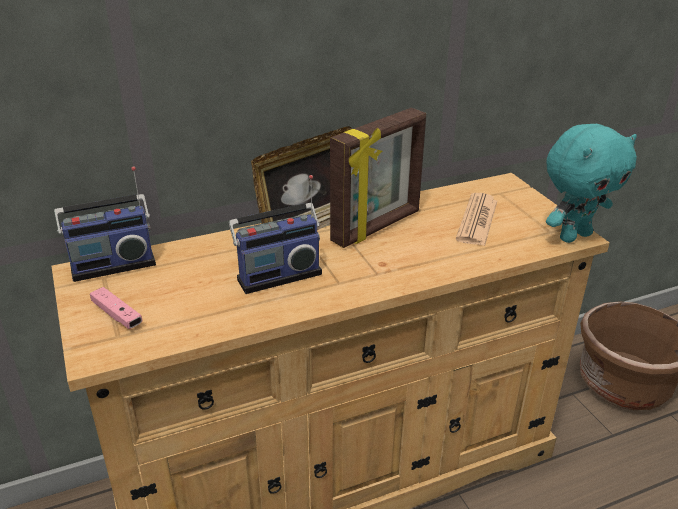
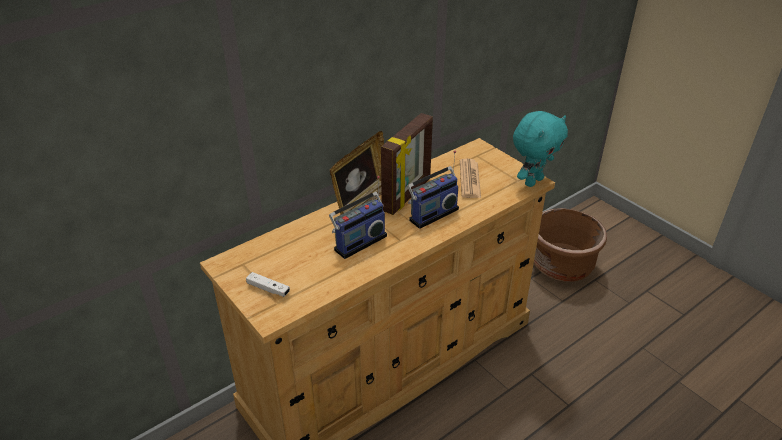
camera: 15 degrees left, 5 degrees up
radio [54,167,156,282] -> radio moved to [407,151,459,229]
pink game controller [90,287,143,329] -> white game controller [246,272,290,297]

